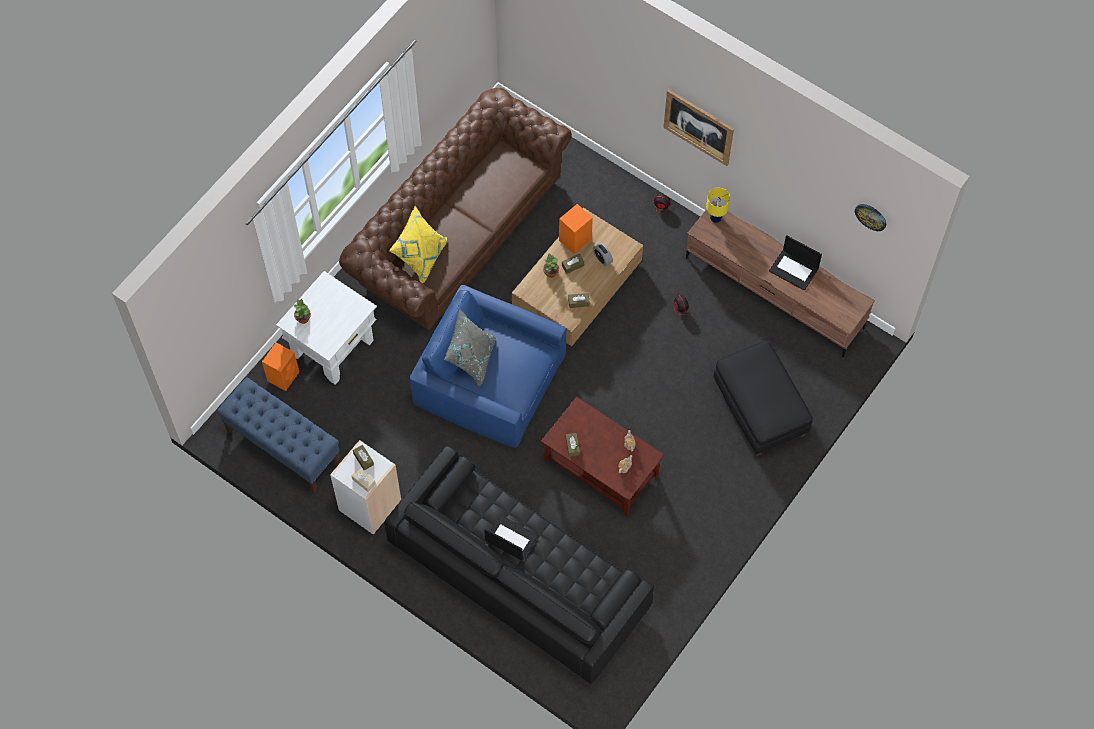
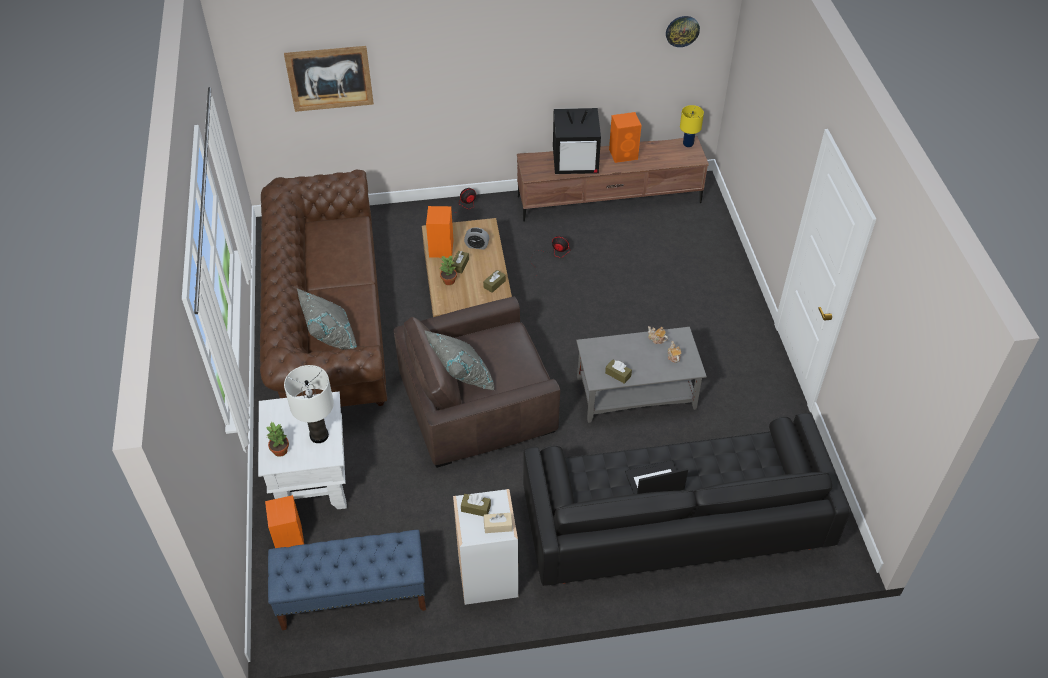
camera: 45 degrees left, 15 degrees down
yellow pillow [389,206,447,283] -> grey pillow [297,288,357,350]
blue armchair [410,285,566,448] -> brown armchair [394,297,560,468]
brown coffee table [541,397,664,516] -> grey coffee table [576,327,707,423]
picture [663,89,734,166] -> picture moved to [284,46,374,112]
yellow table lamp [706,188,730,223] -> yellow table lamp moved to [680,105,704,147]
black ottoman [713,341,813,456] -> none
laptop [769,235,822,291] -> orange speaker [609,112,641,163]
none -> white table lamp [284,365,334,443]
none -> television [553,108,601,174]

